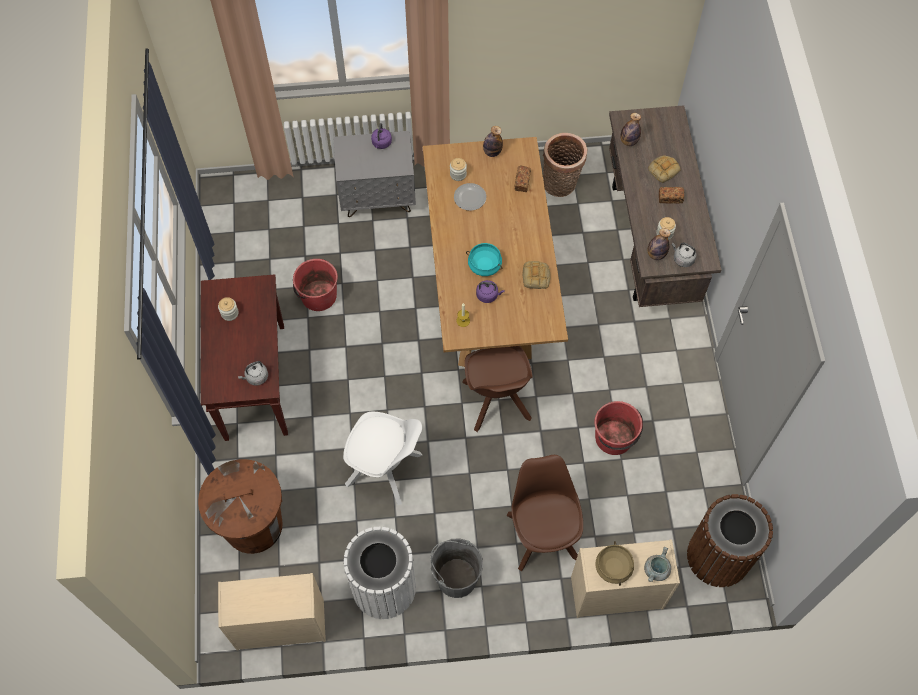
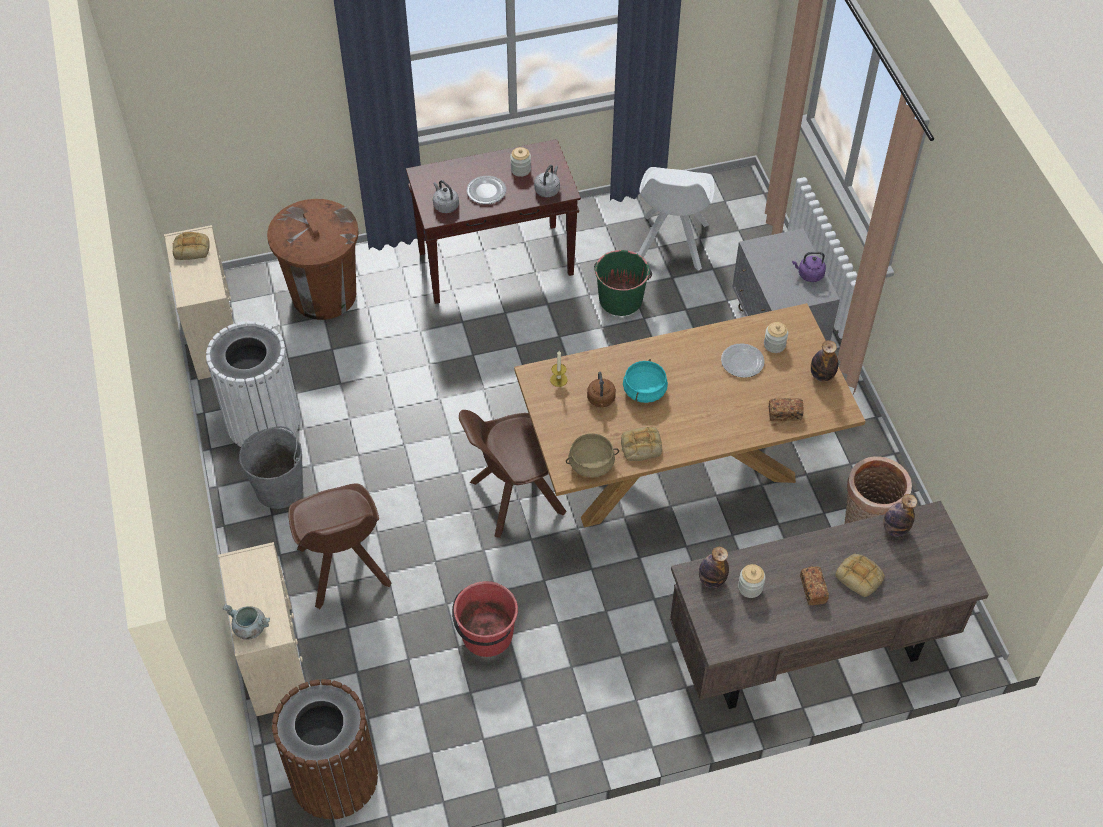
camera: 80 degrees right, 10 degrees down
red bucket [293,259,338,311] -> green bucket [594,250,652,316]
white chair [343,412,422,505] -> white chair moved to [638,167,715,271]
purple kettle [476,280,505,303] -> brown kettle [587,372,616,407]
brown chair [507,455,583,572] -> brown chair turned 90 degrees clockwise [288,484,392,609]
beige cooking pot [595,541,634,586] -> beige cooking pot moved to [566,433,619,478]
grey kettle [672,242,696,267] -> grey kettle moved to [534,165,560,197]
none -> bread [173,232,210,260]
none -> plate [467,176,506,204]

